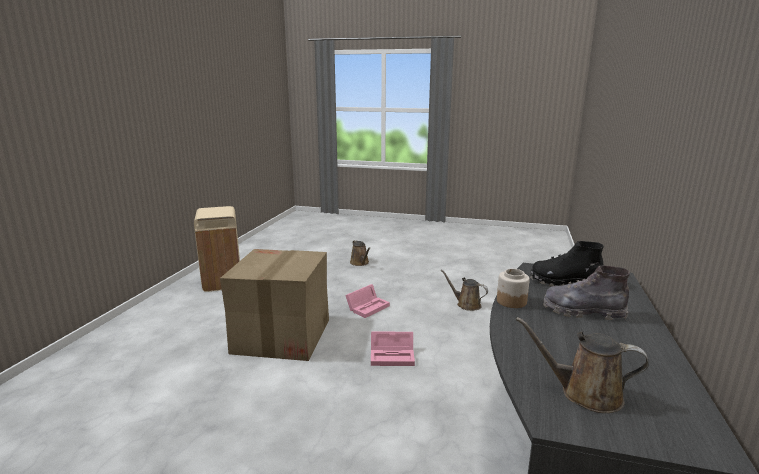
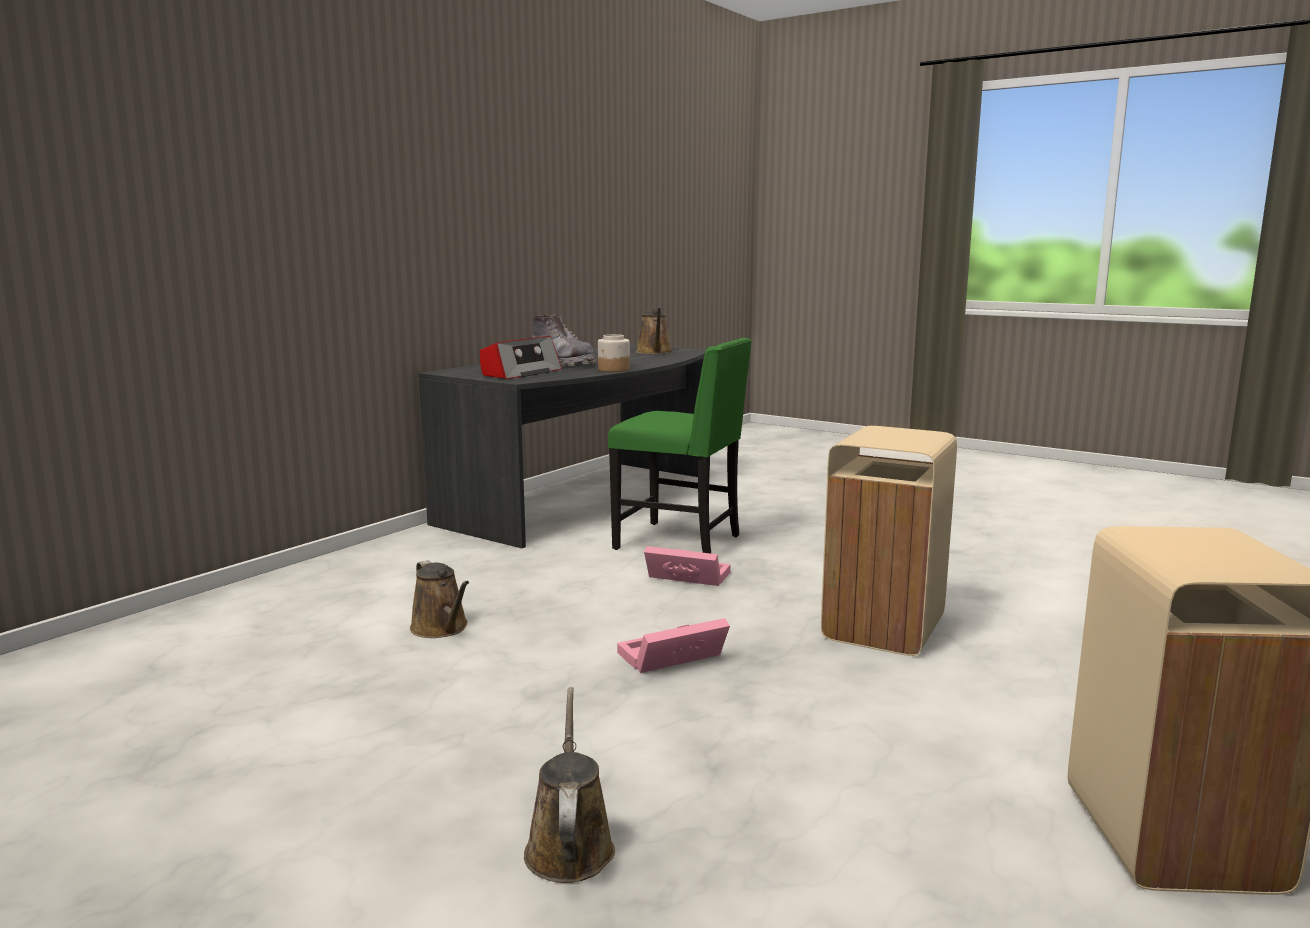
camera: 160 degrees left, 5 degrees down
cardboard box [220,249,329,361] -> beige trash can [821,426,957,656]
brown watering can [516,317,649,413] -> brown watering can turned 45 degrees clockwise [636,308,672,354]
black boot [530,241,604,286] -> radio [480,336,562,379]
none -> green chair [608,338,752,554]

